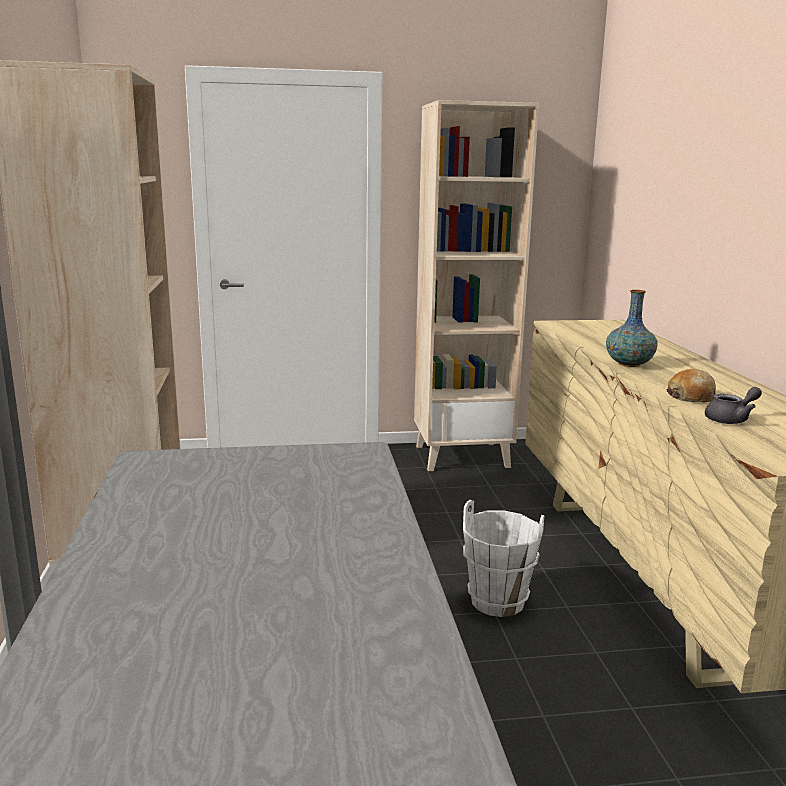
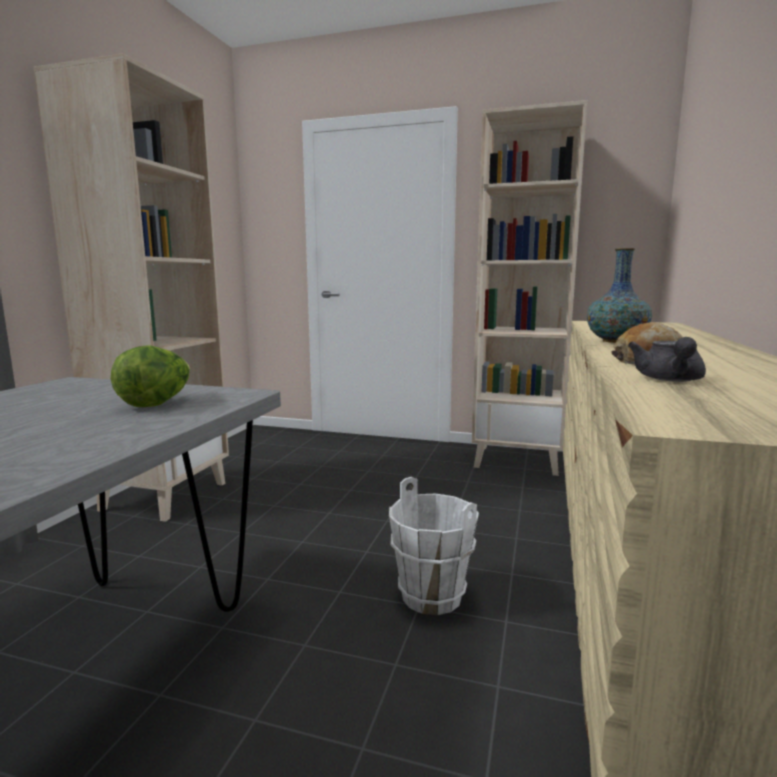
camera: 25 degrees right, 5 degrees down
grey teapot [705,387,762,424] -> grey teapot turned 105 degrees clockwise [628,337,706,382]
none -> lettuce [111,345,190,407]

